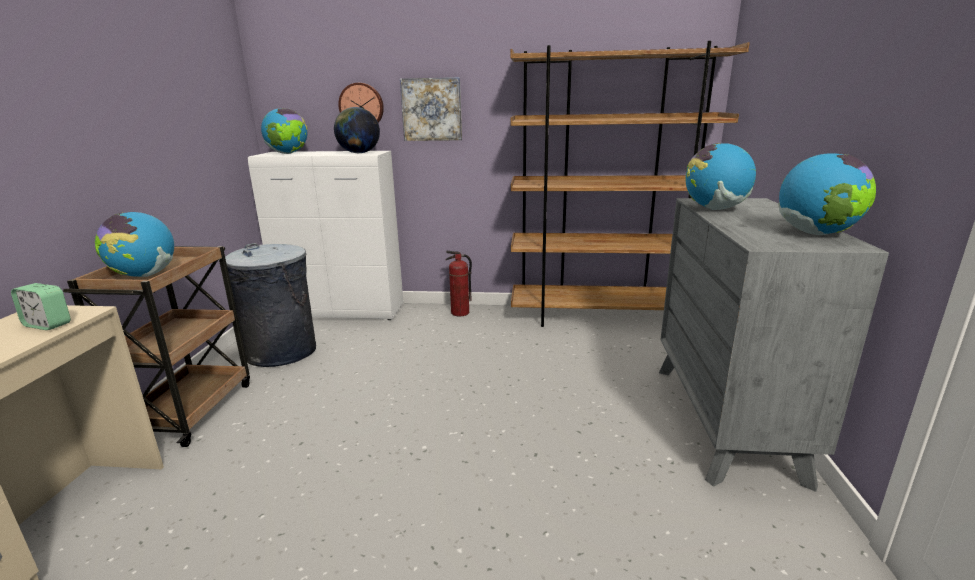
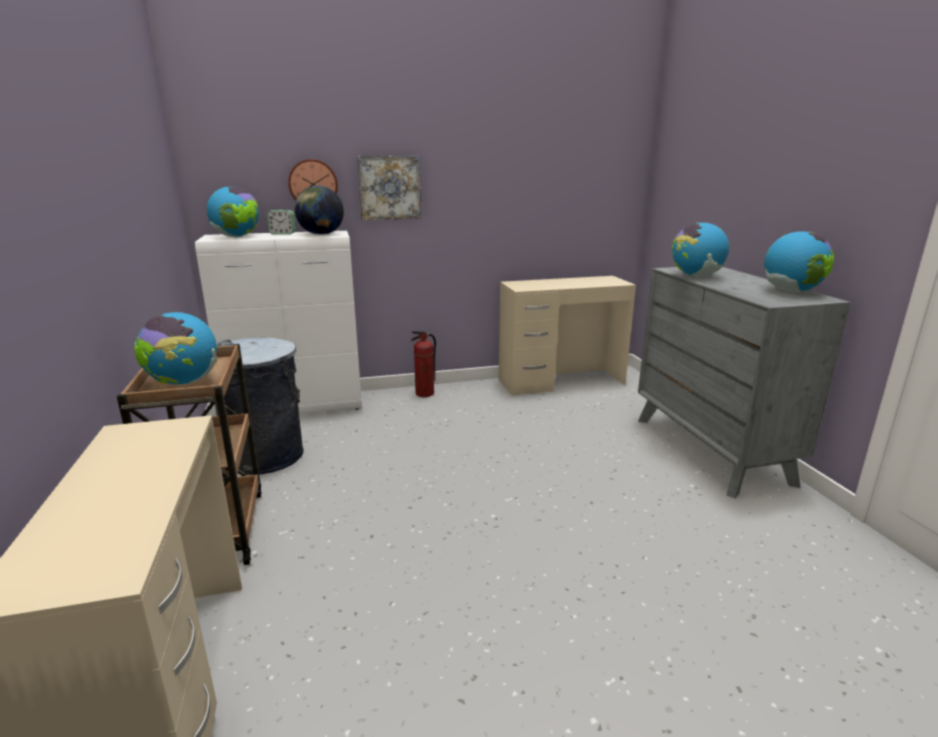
camera: 20 degrees left, 0 degrees up
alarm clock [11,283,71,330] -> alarm clock moved to [266,210,296,234]
brown bookcase [511,41,750,327] -> beige desk [498,276,636,395]

